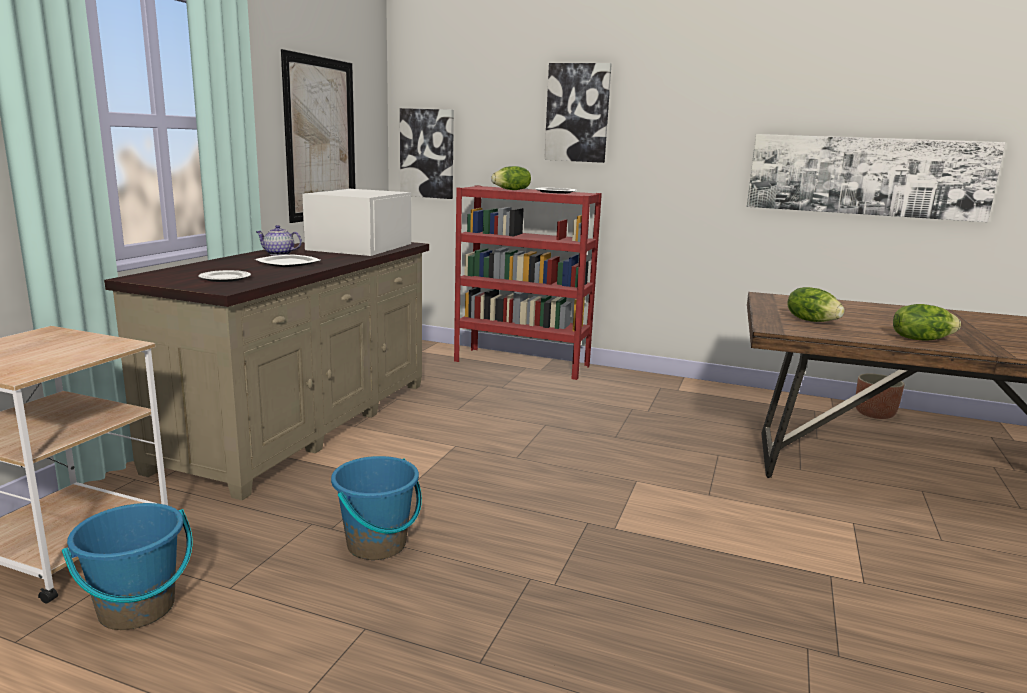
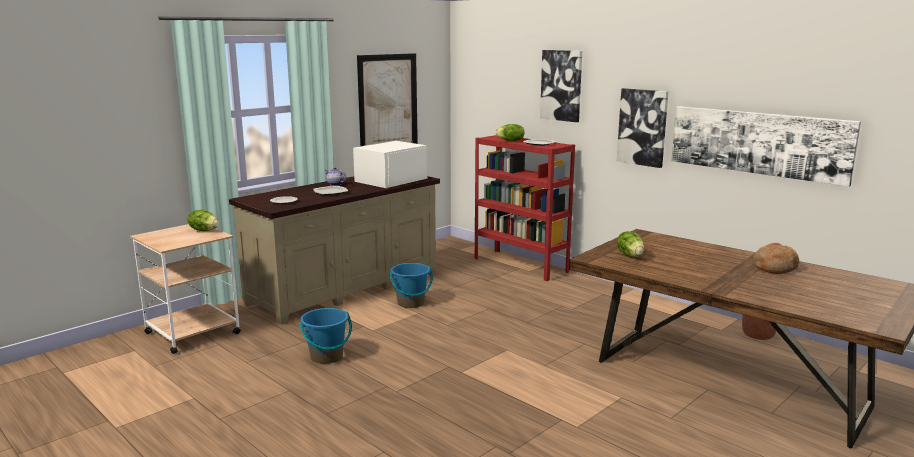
camera: 25 degrees right, 0 degrees up
blue bucket [62,503,192,630] -> blue bucket moved to [389,263,433,308]
picture [400,108,454,199] -> picture moved to [617,88,669,168]
lettuce [893,304,961,340] -> lettuce moved to [188,210,219,231]
none -> bread [753,243,799,274]

